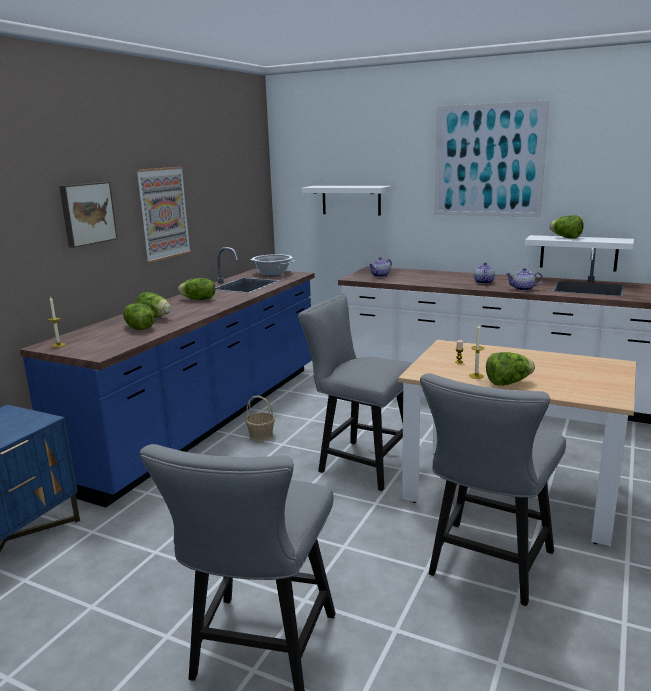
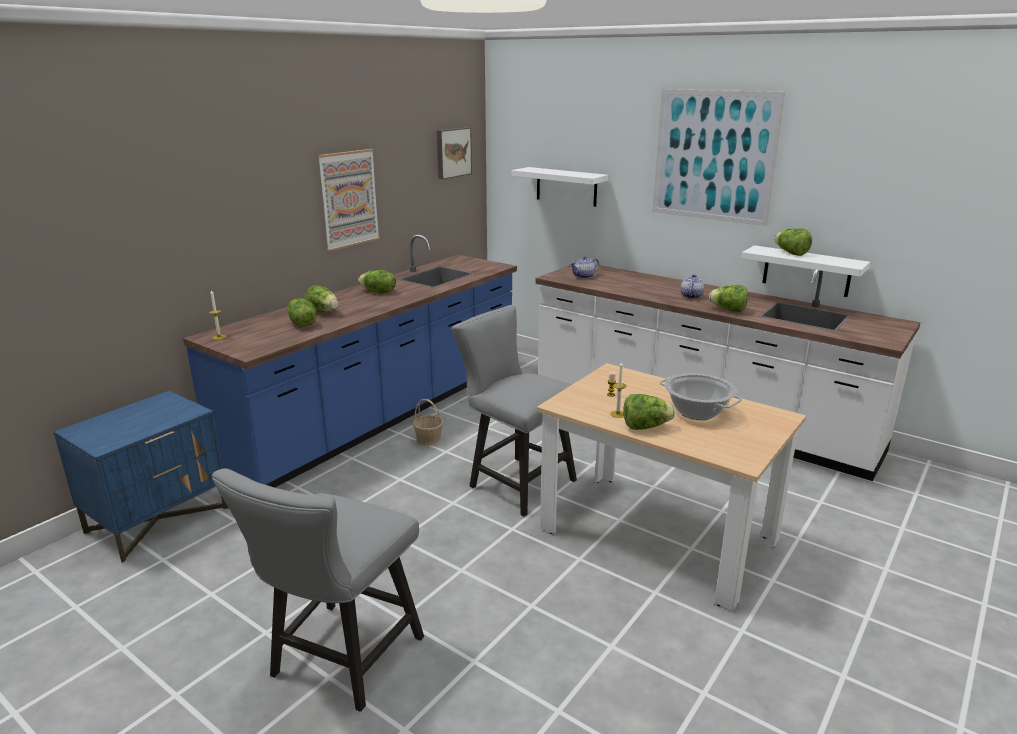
camera: 10 degrees right, 5 degrees up
picture [59,182,118,248] -> picture moved to [437,127,472,179]
cooking pot [250,254,295,276] -> cooking pot moved to [659,373,742,420]
grey chair [420,373,566,606] -> none
teapot [506,268,543,291] -> lettuce [709,285,748,312]

